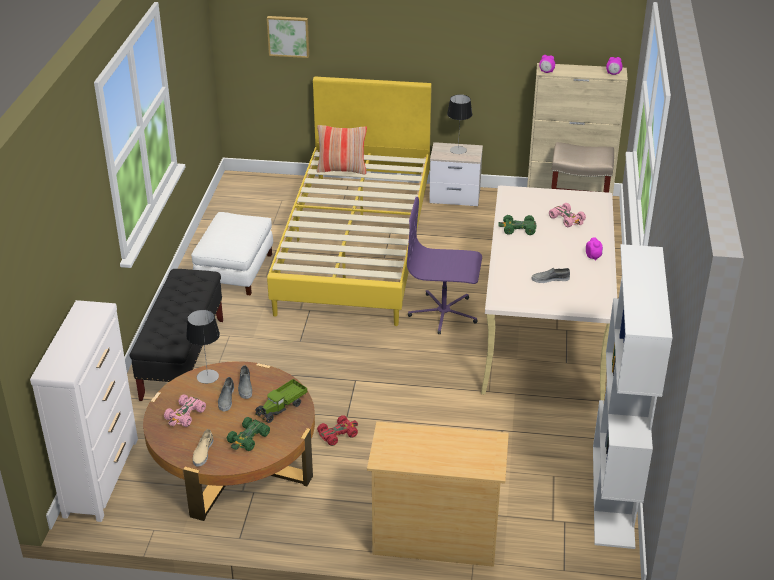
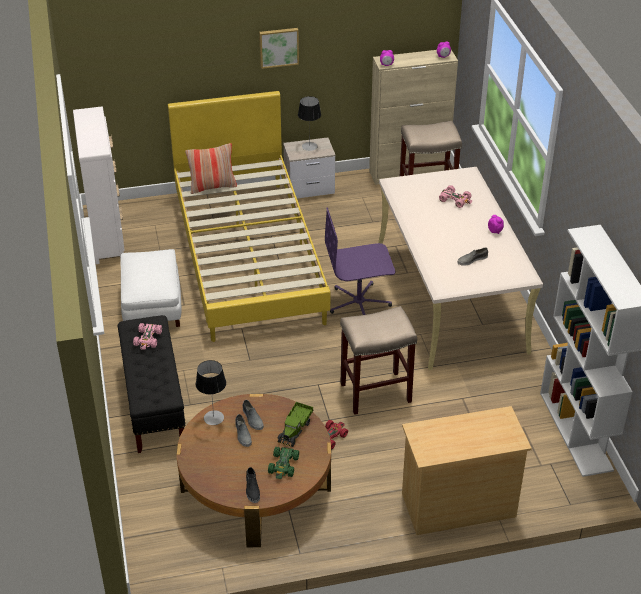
camera: 20 degrees left, 5 degrees up
white dresser [30,300,138,522] -> white dresser moved to [73,107,125,264]
pink toy car [164,394,206,427] -> pink toy car moved to [133,323,162,350]
beige shoe [193,429,213,467] -> black shoe [246,467,260,503]
picture [267,16,309,58] -> picture moved to [259,28,299,69]
green toy car [498,215,536,235] -> none
none -> beige stool [340,306,417,415]

